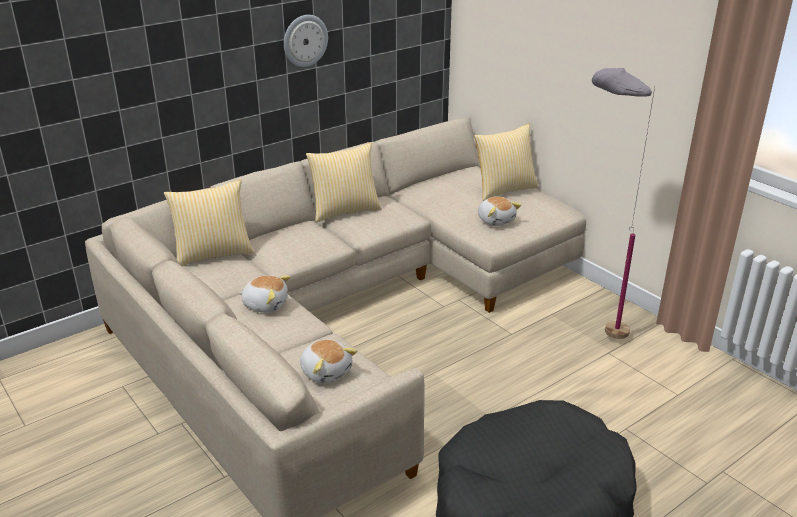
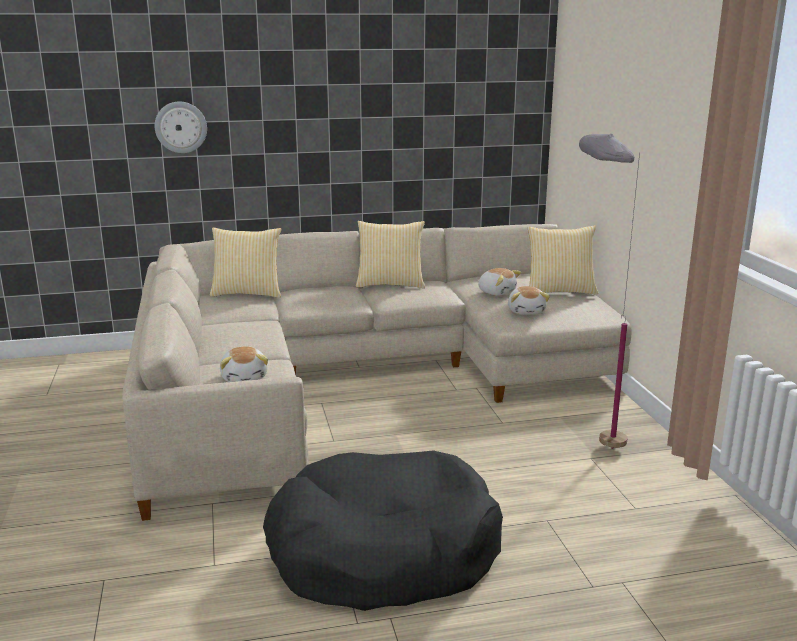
camera: 25 degrees right, 10 degrees down
plush toy [238,275,291,313] -> plush toy moved to [478,268,521,296]
wall clock [284,15,328,67] -> wall clock moved to [155,102,207,153]

